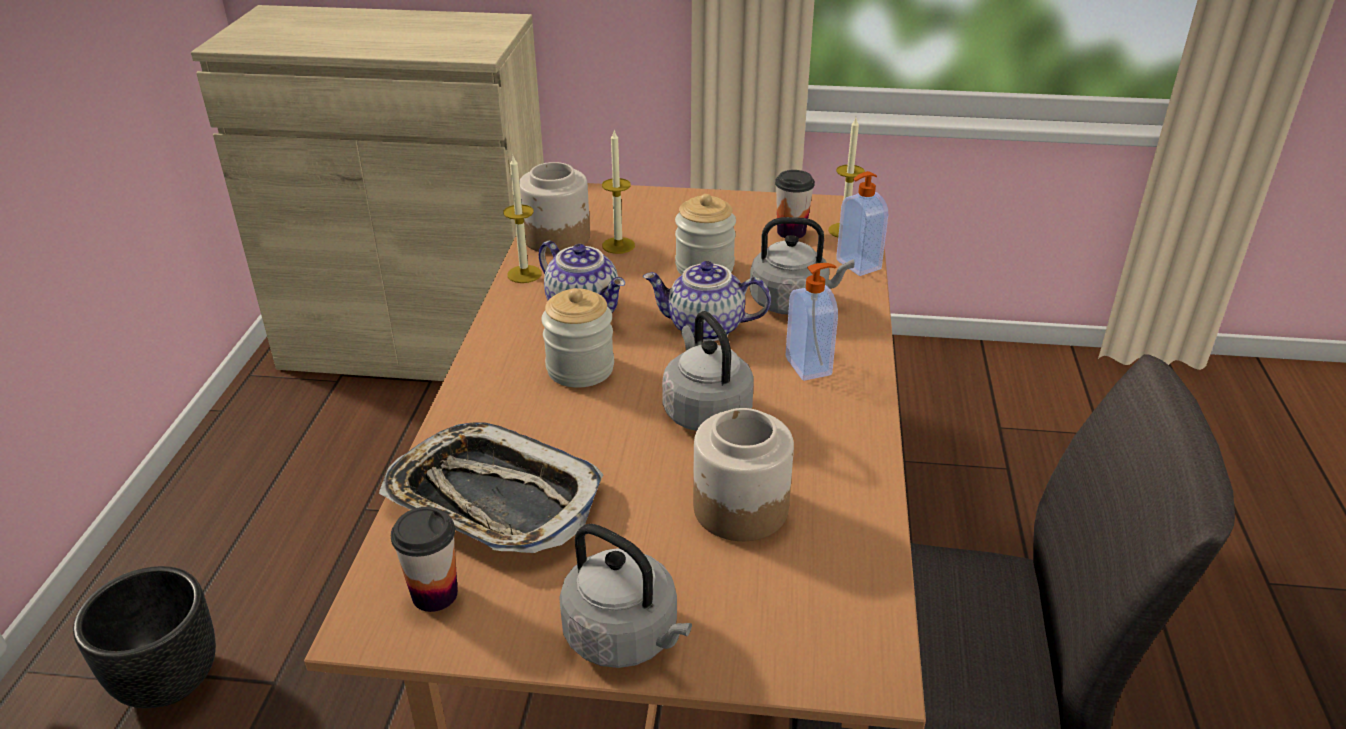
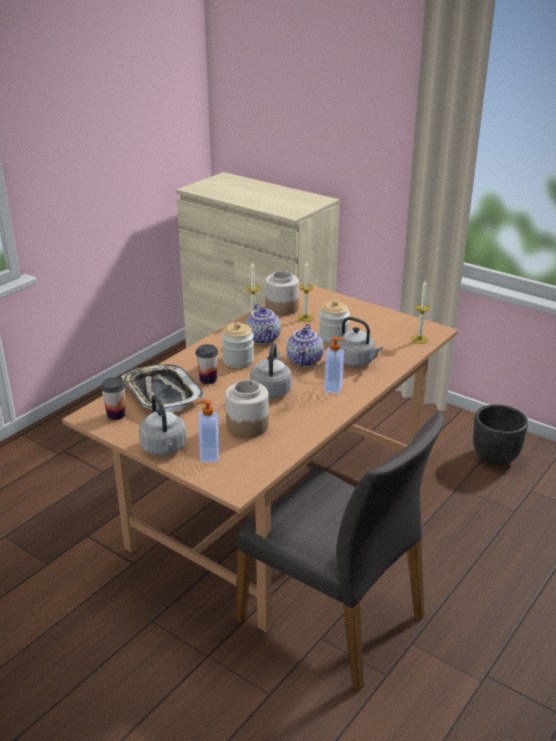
camera: 30 degrees right, 5 degrees down
black planter [73,566,216,708] -> black planter moved to [473,404,528,466]
teapot [643,261,771,342] -> teapot turned 120 degrees counterclockwise [287,324,324,367]
cup [775,170,815,238] -> cup moved to [196,344,218,384]
soap dispenser [836,171,888,276] -> soap dispenser moved to [196,400,219,462]

